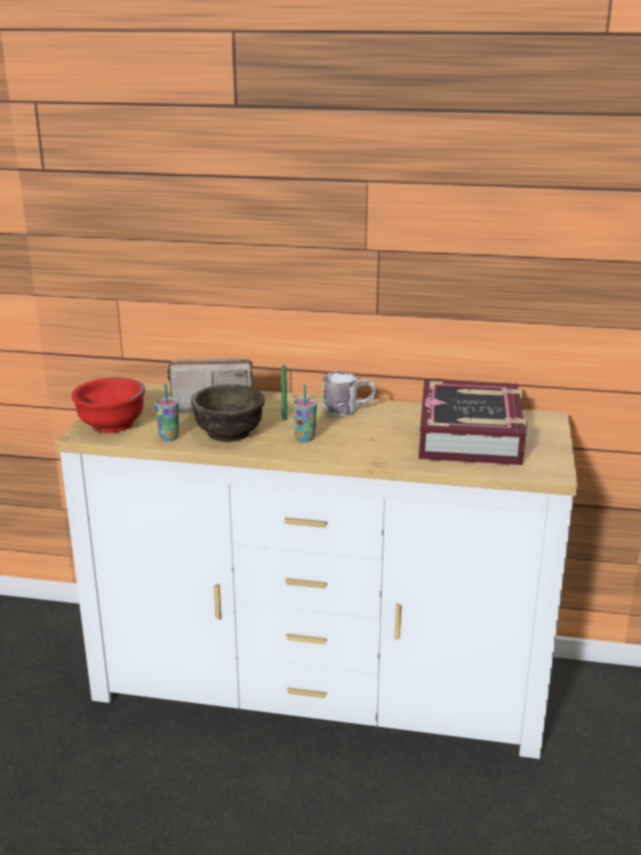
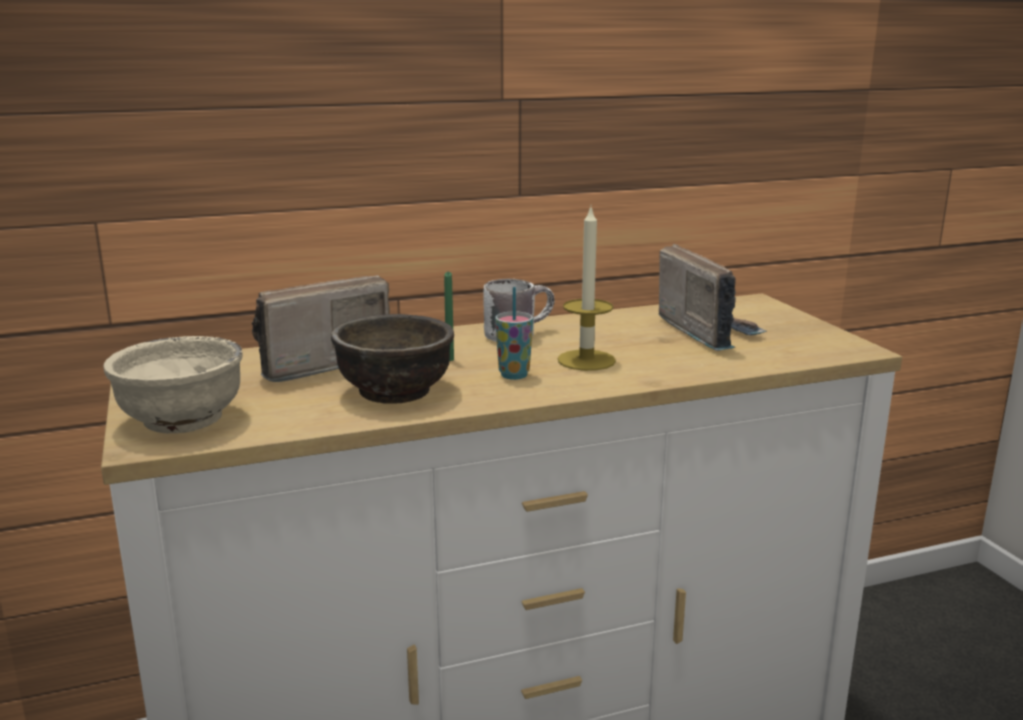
camera: 30 degrees left, 5 degrees down
red bowl [72,378,145,433] -> beige bowl [104,336,243,433]
cup [155,383,179,441] -> none
book [419,379,528,465] -> radio [659,244,767,351]
none -> candle [558,208,616,371]

